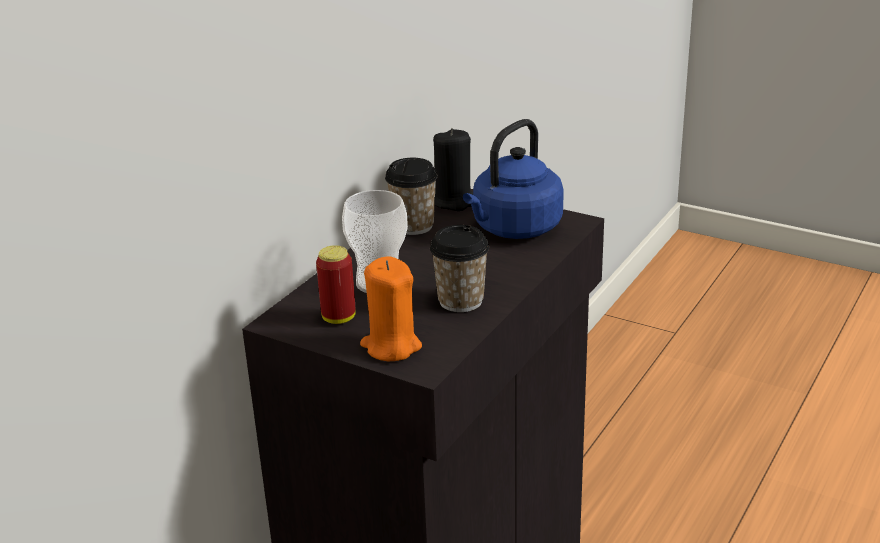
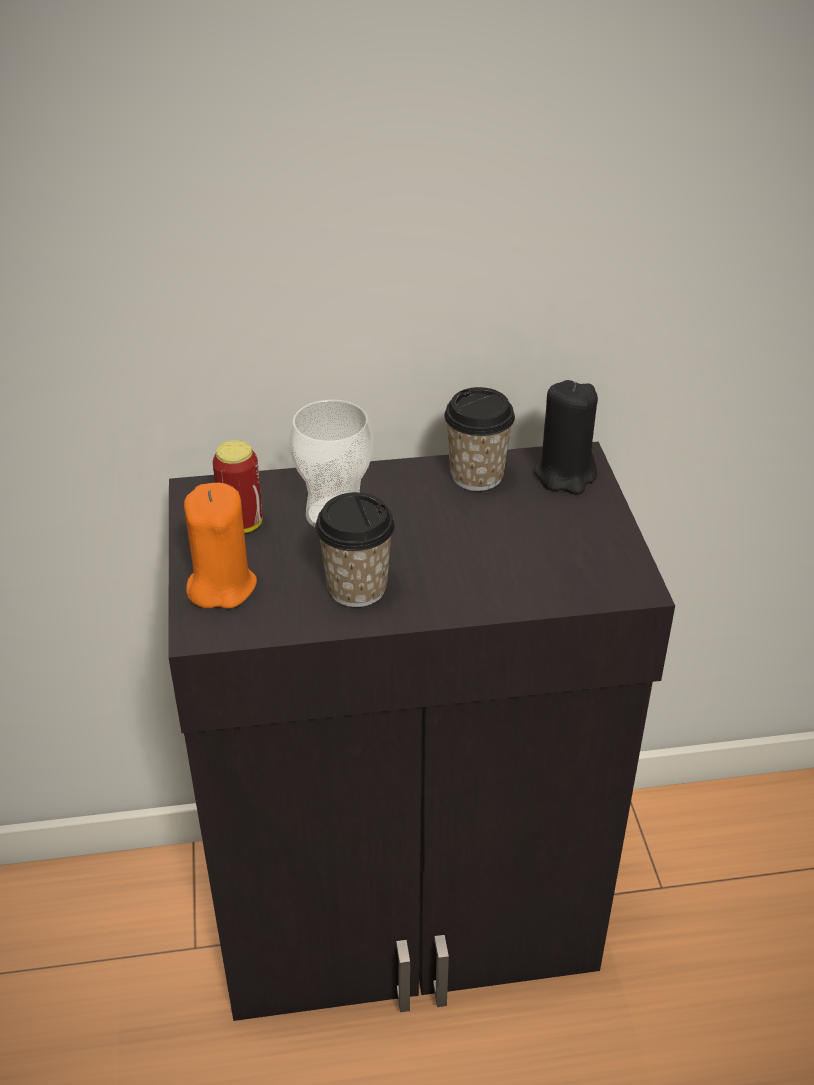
camera: 50 degrees right, 10 degrees up
blue kettle [463,119,564,239] -> none

